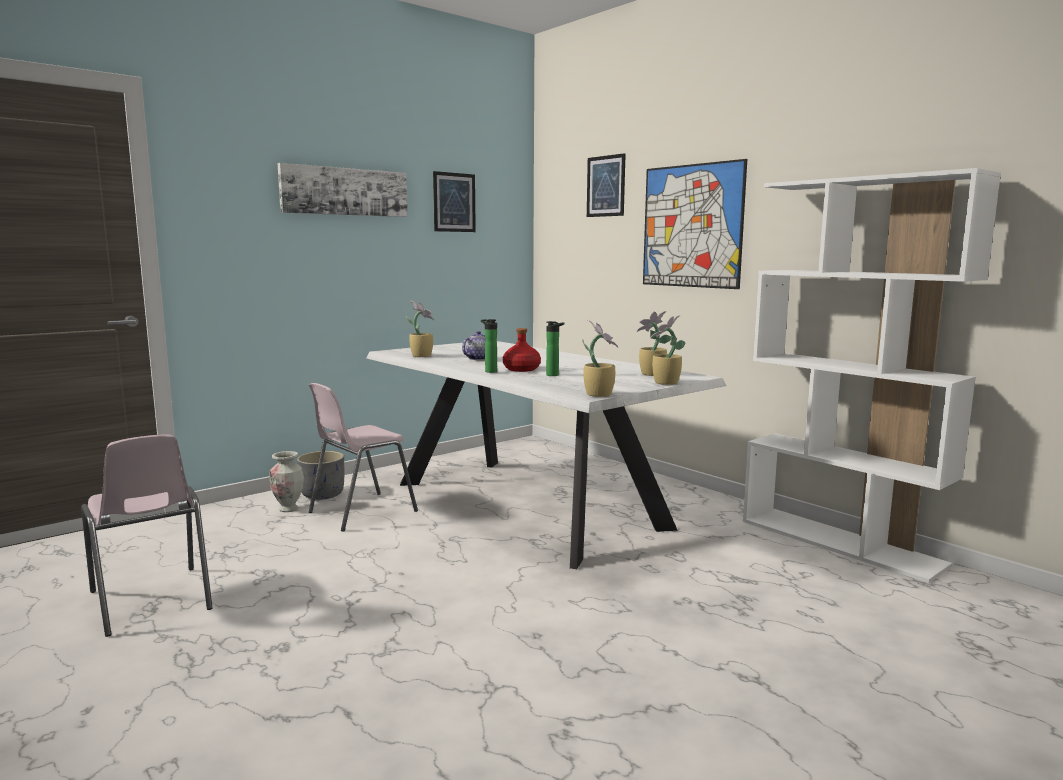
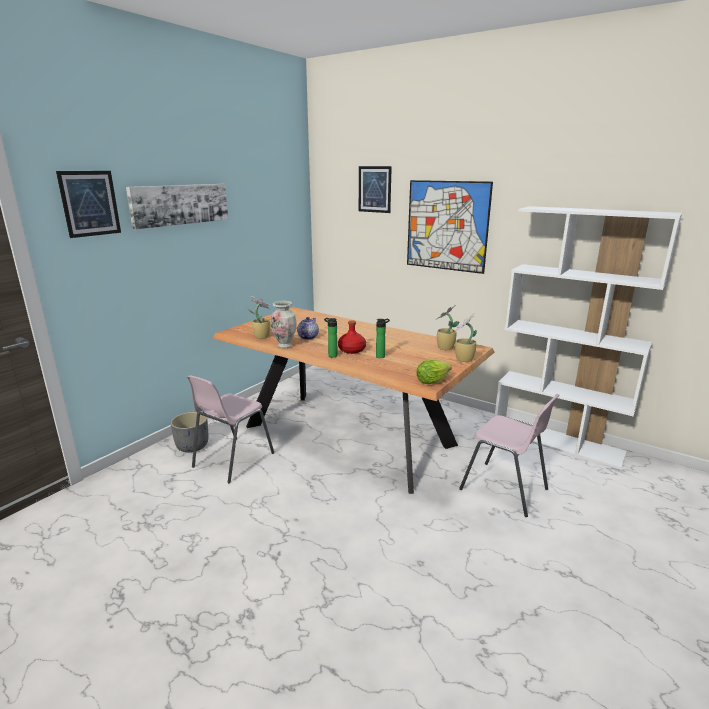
camera: 15 degrees left, 10 degrees up
pink chair [81,435,212,637] -> pink chair moved to [459,394,560,517]
vase [269,451,304,512] -> vase moved to [270,301,297,349]
white dining table [366,341,726,569] -> brown dining table [213,307,495,494]
picture [433,171,476,232] -> picture moved to [56,171,121,238]
potted plant [582,320,618,397] -> lettuce [416,360,452,384]

